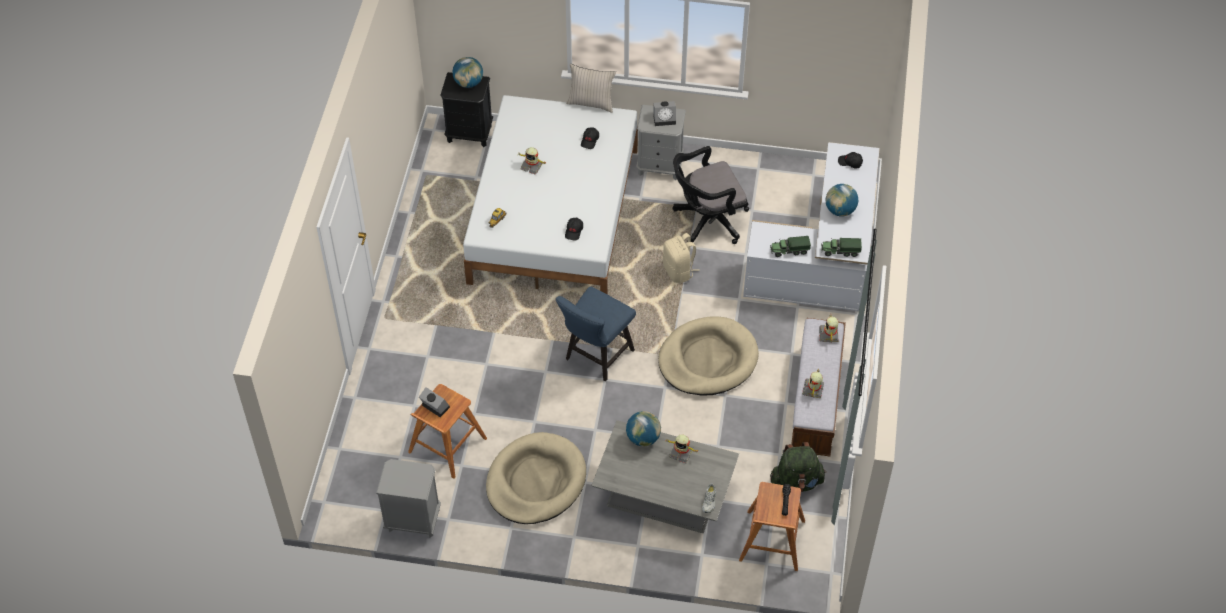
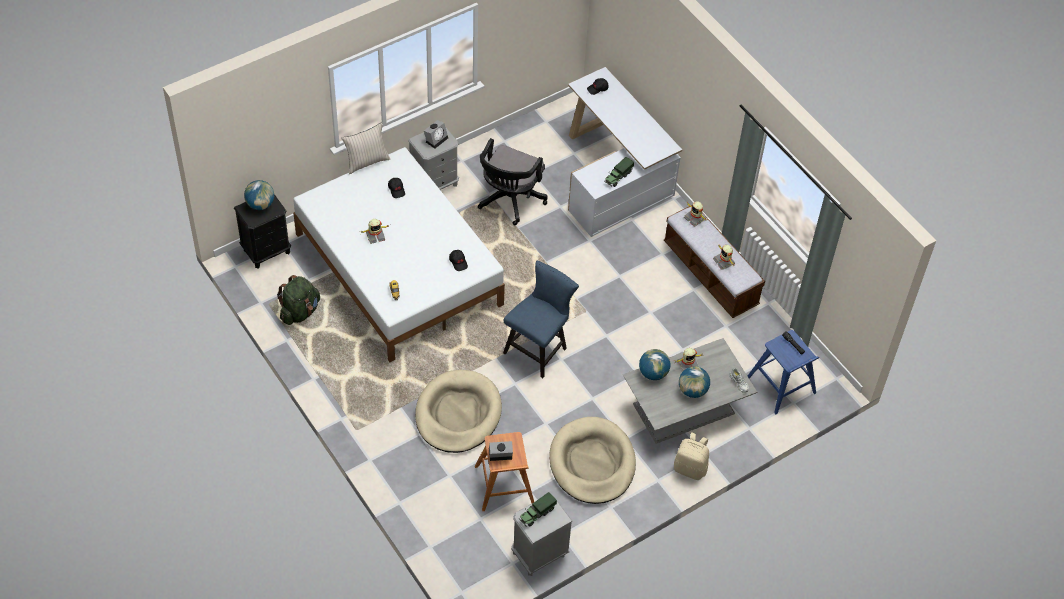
camera: 45 degrees left, 0 degrees up
blue chair [556,287,636,381] -> blue chair turned 135 degrees counterclockwise [503,261,579,378]
beige dog bed [658,316,759,396] -> beige dog bed moved to [415,370,502,453]
beige backpack [663,233,700,283] -> beige backpack moved to [674,433,709,480]
brown stool [739,482,805,571] -> blue stool [748,330,819,414]
green backpack [770,442,826,492] -> green backpack moved to [277,275,320,325]
toy truck [821,238,862,257] -> toy truck moved to [519,492,557,527]
globe [826,184,859,216] -> globe moved to [679,366,710,398]

